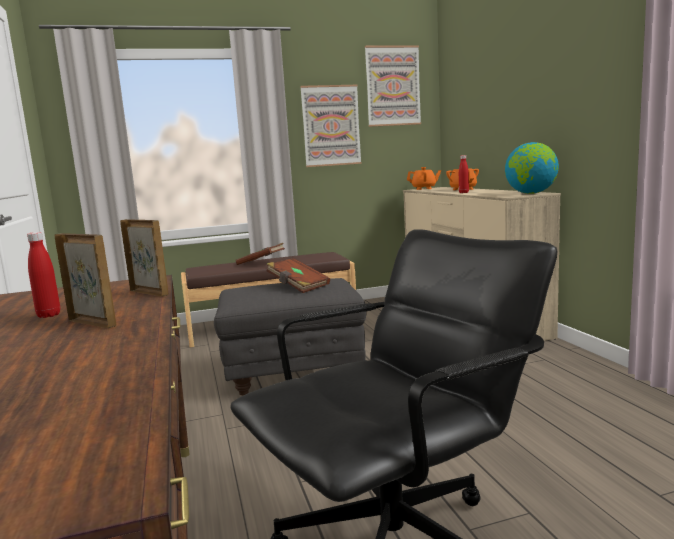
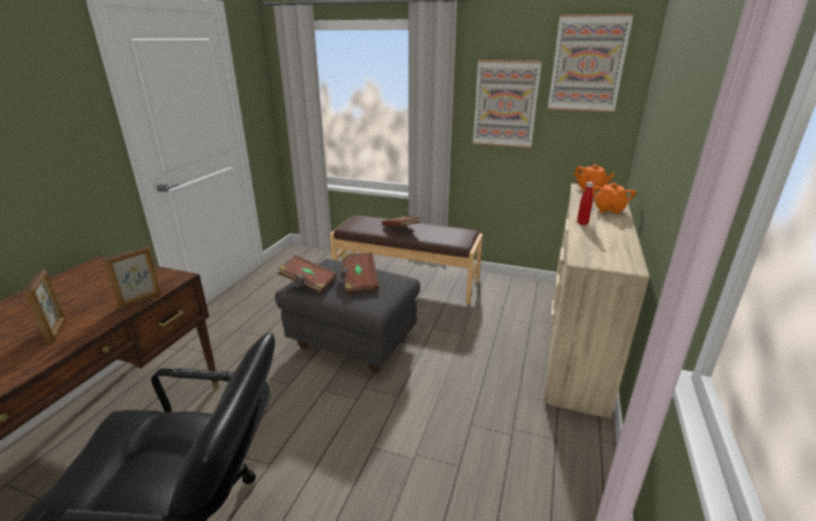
camera: 35 degrees right, 15 degrees up
red bottle [27,232,60,318] -> none
picture frame [120,219,169,297] -> picture frame turned 60 degrees clockwise [103,246,161,308]
globe [505,142,559,194] -> none
none -> brown book [278,255,336,294]

